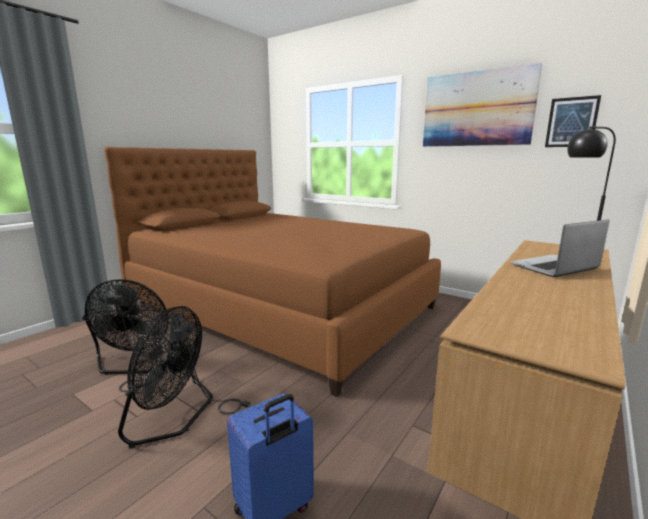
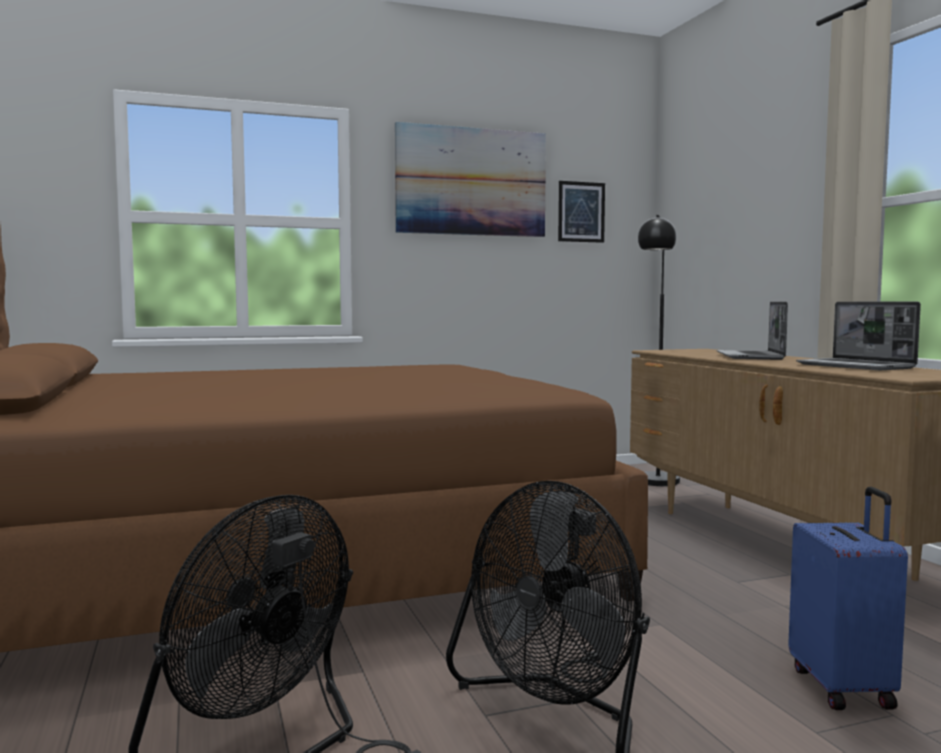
camera: 55 degrees left, 10 degrees down
none -> laptop [796,302,921,370]

